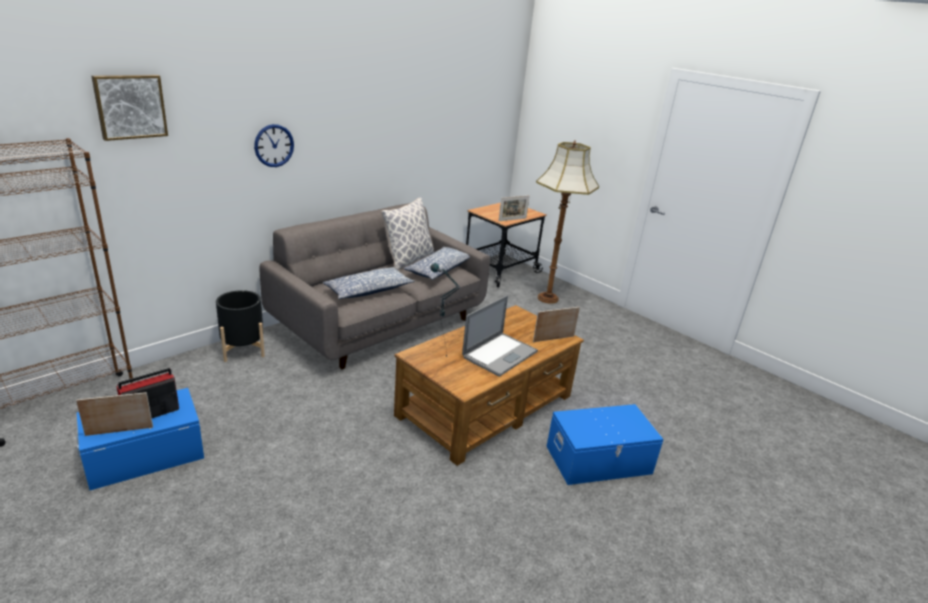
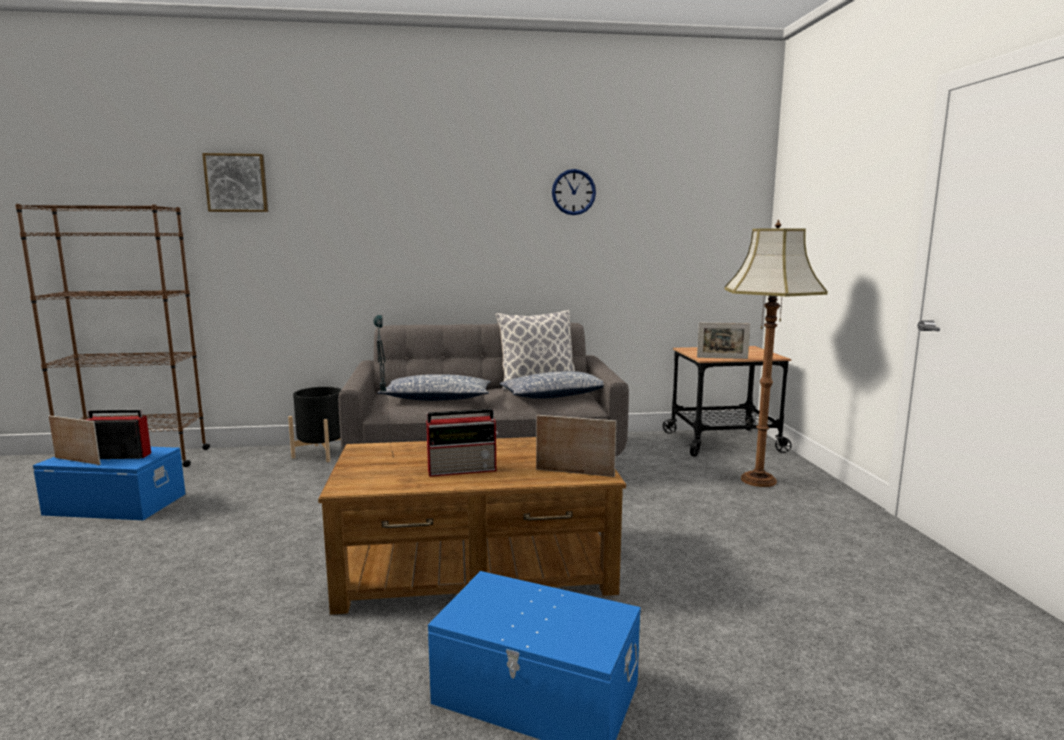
camera: 40 degrees right, 15 degrees down
wall clock [254,124,294,167] -> wall clock moved to [552,169,596,215]
laptop [462,295,538,377] -> radio [426,409,498,477]

